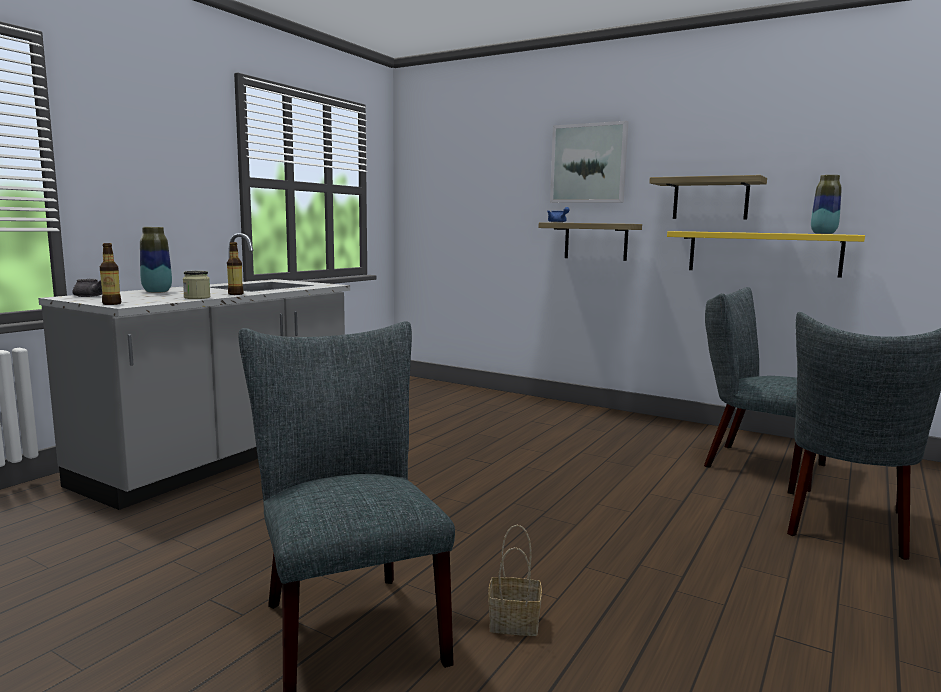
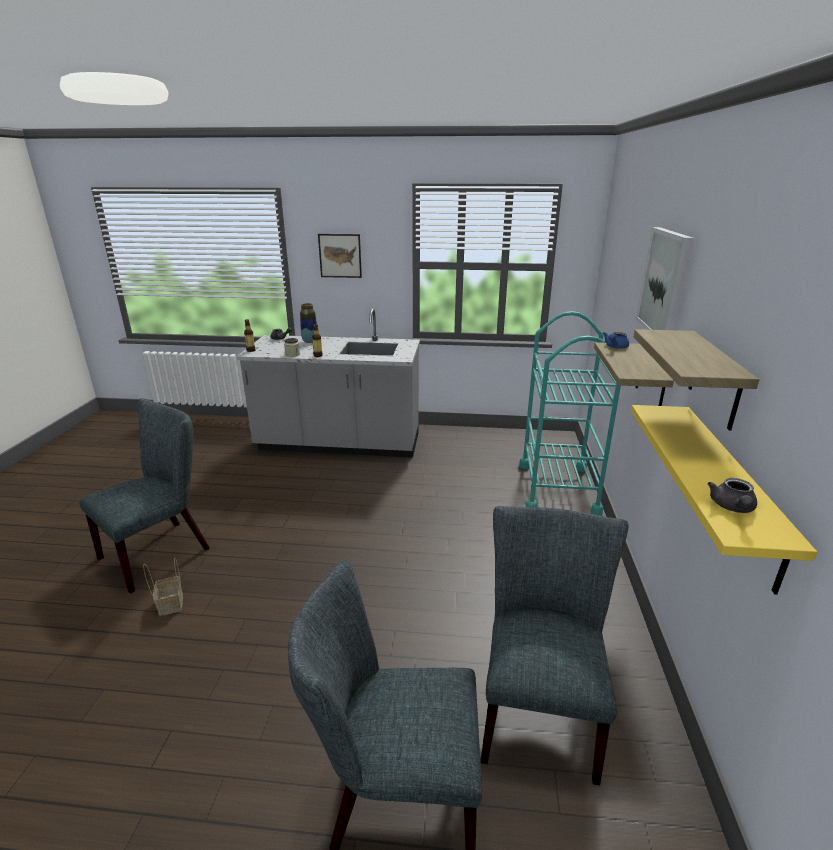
camera: 65 degrees right, 15 degrees up
vase [811,175,842,234] -> grey teapot [707,478,757,513]
none -> picture [318,234,362,278]
none -> turquoise cart [519,311,621,516]

